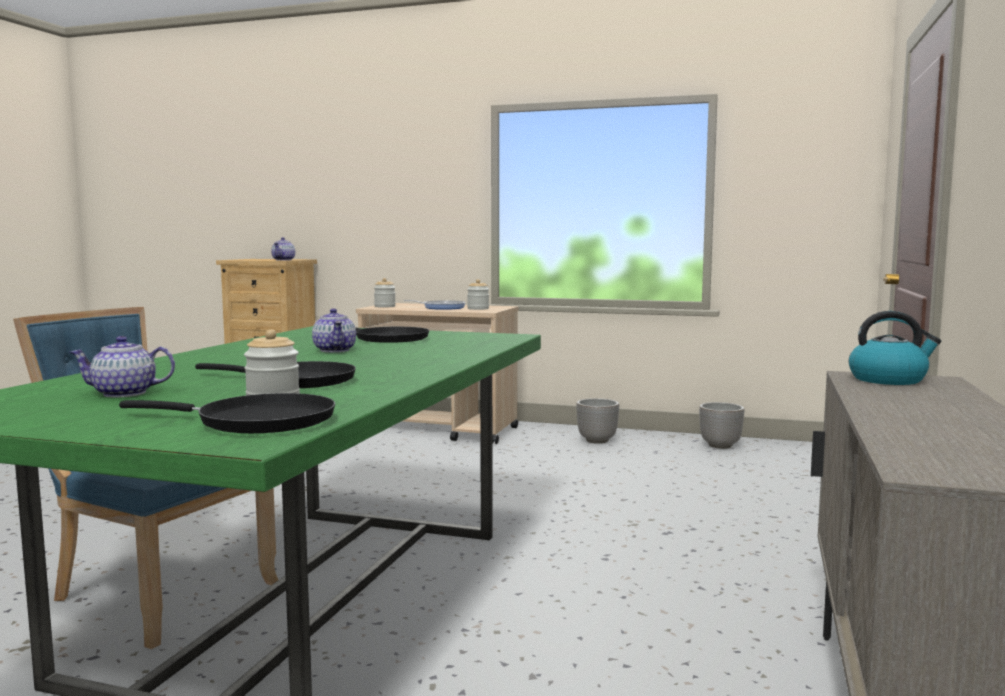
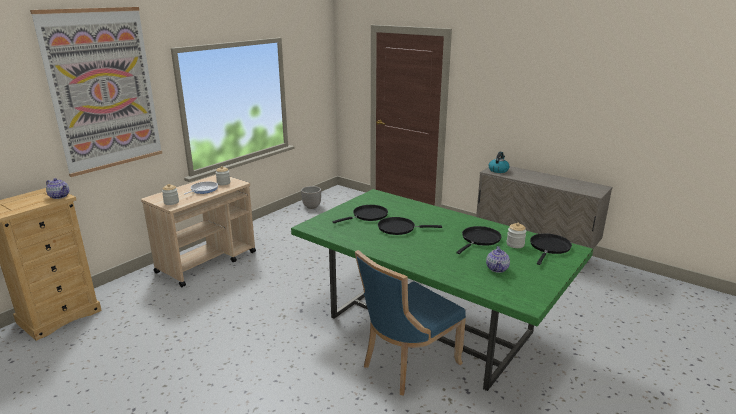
camera: 70 degrees left, 15 degrees up
teapot [312,308,356,352] -> black frying pan [378,217,442,235]
planter [576,398,619,444] -> none
none -> picture [30,7,162,177]

